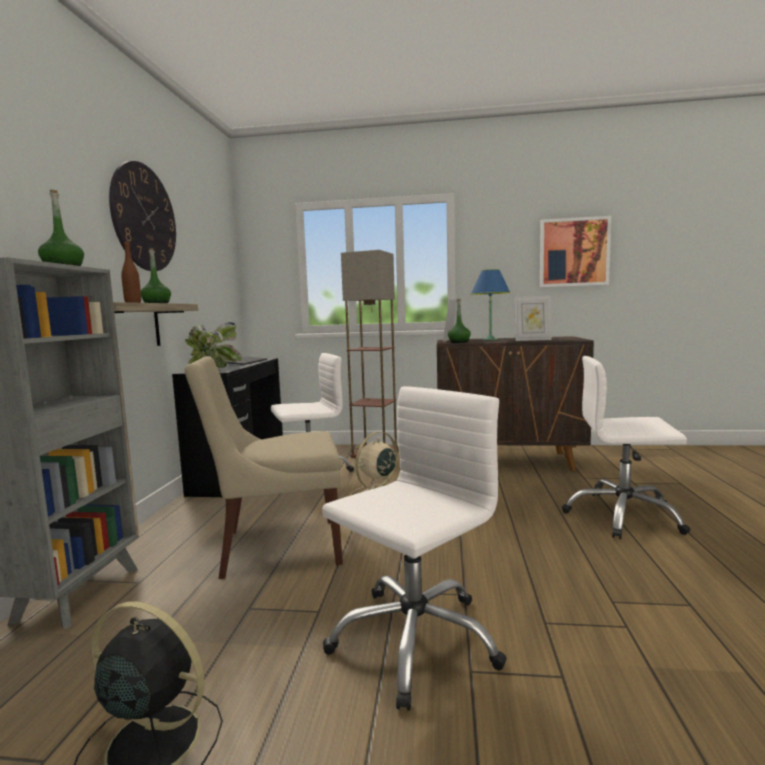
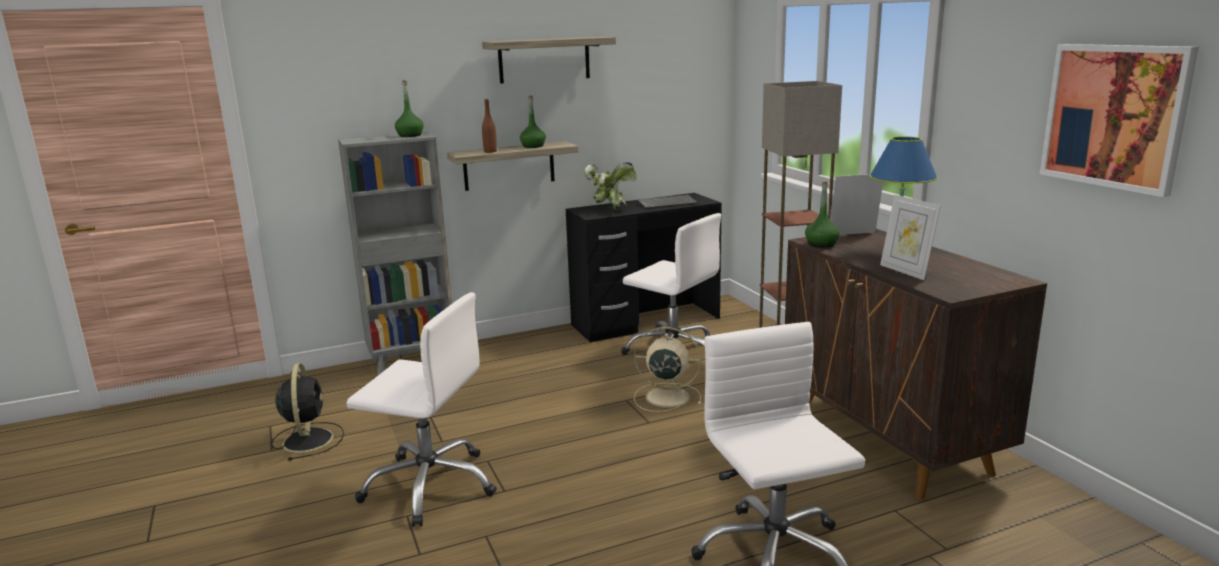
camera: 60 degrees right, 10 degrees up
wall clock [109,161,176,271] -> shelf [482,37,616,84]
beige chair [185,356,343,579] -> none

